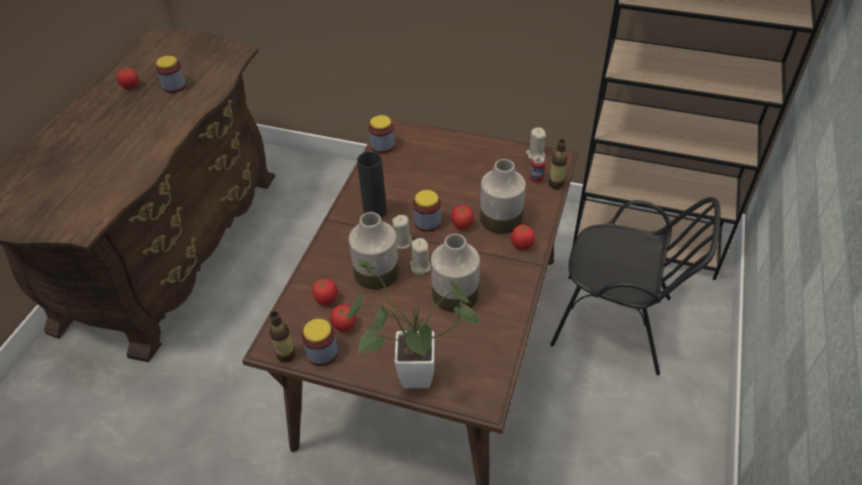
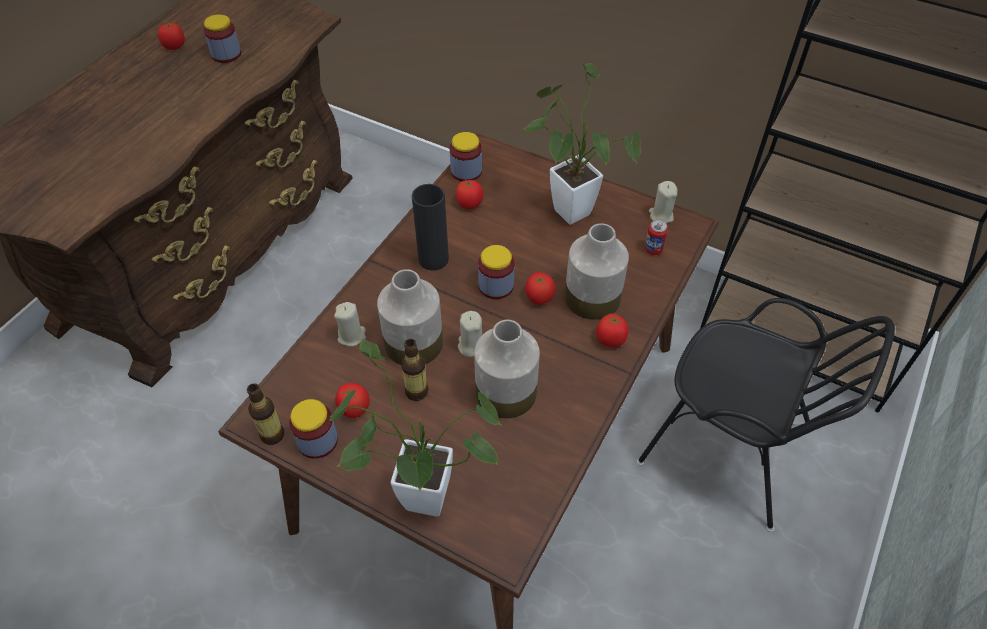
camera: 10 degrees right, 5 degrees up
tomato [312,279,338,305] -> tomato moved to [456,179,483,209]
beige candle [392,215,413,249] -> beige candle moved to [334,302,366,346]
bottle [549,139,568,189] -> bottle moved to [401,339,428,401]
none -> potted plant [523,63,641,225]

